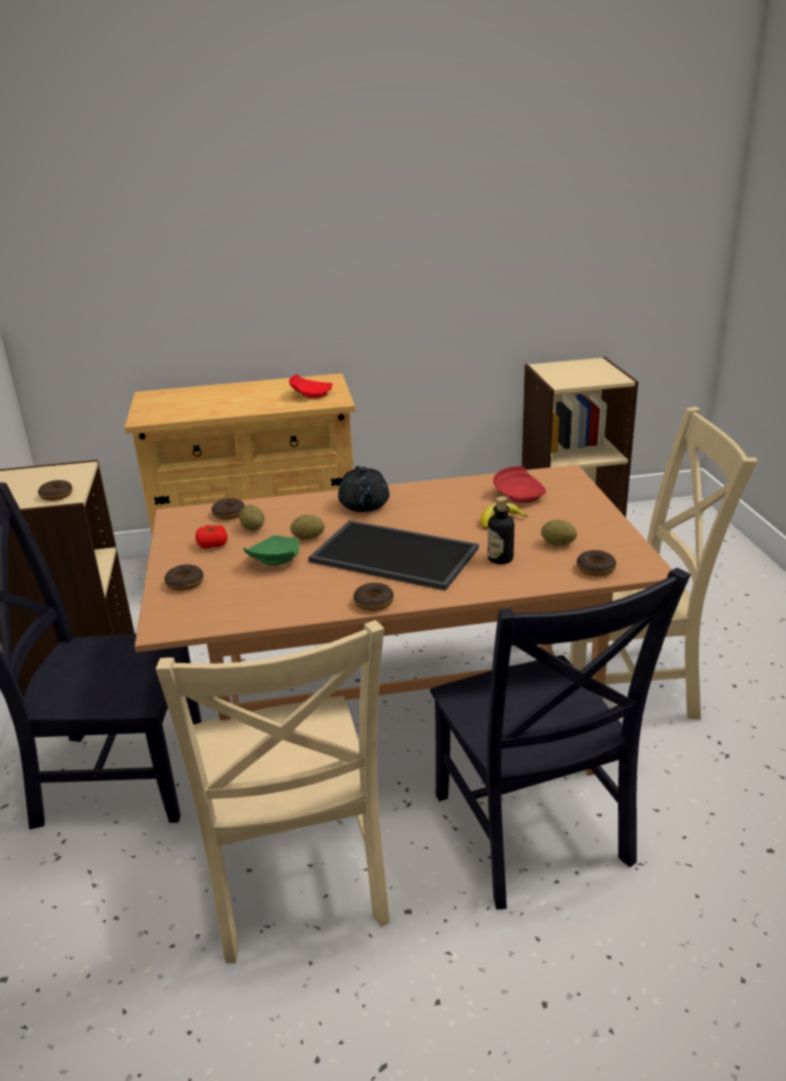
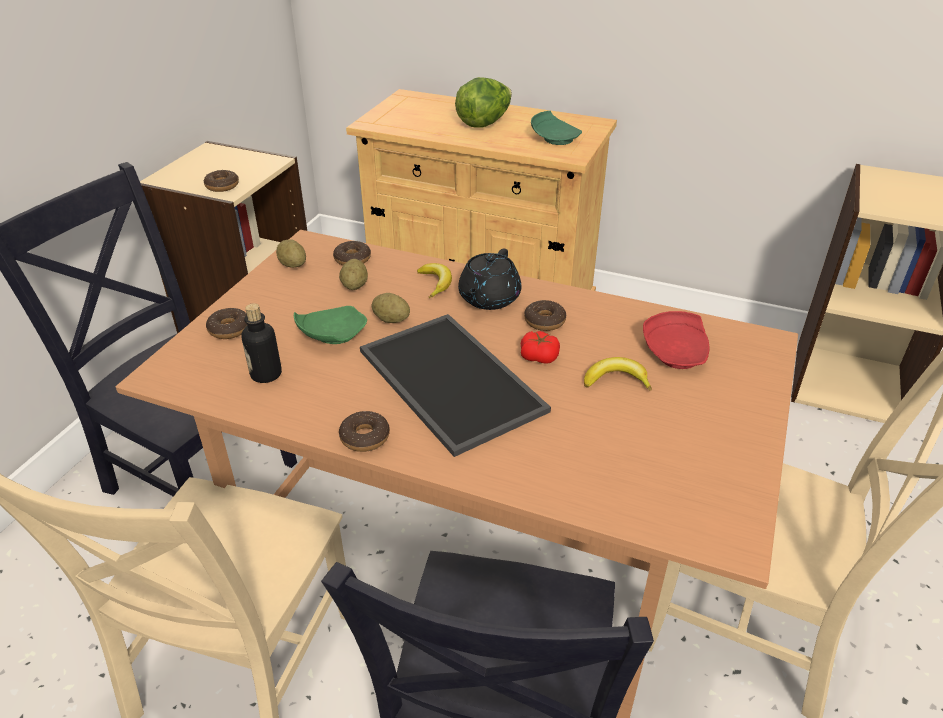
camera: 30 degrees right, 10 degrees up
tomato [195,525,228,549] -> tomato moved to [521,331,560,364]
red plate [289,374,333,398] -> green plate [531,111,582,145]
bottle [488,497,514,564] -> bottle moved to [241,303,282,383]
potato [541,520,577,546] -> potato moved to [276,239,306,268]
donut [577,550,616,576] -> donut moved to [524,300,566,331]
none -> banana [417,263,452,298]
none -> lettuce [455,77,512,128]

